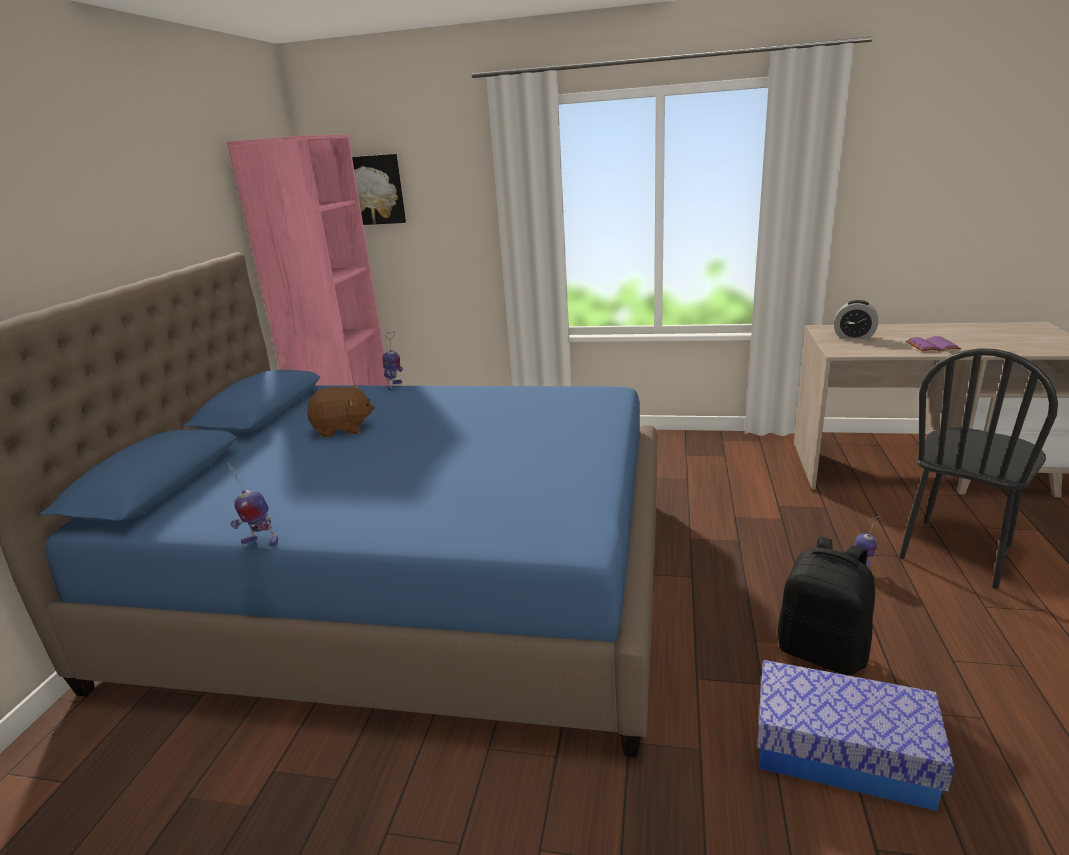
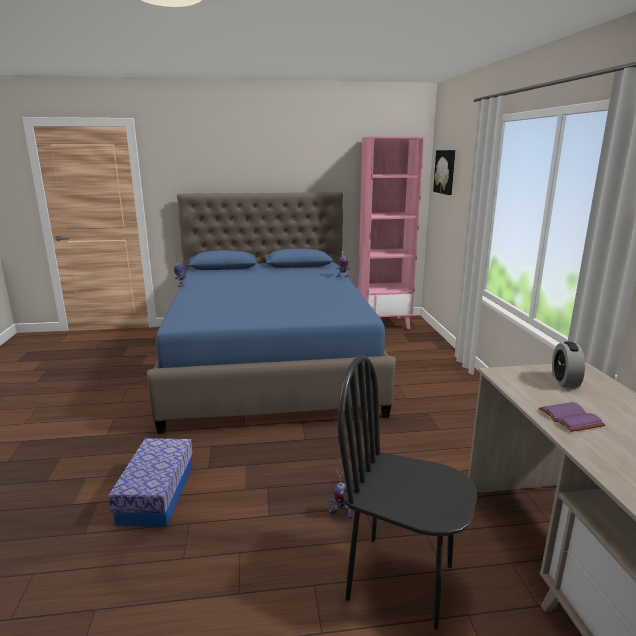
camera: 70 degrees right, 5 degrees down
brown plush toy [307,385,375,438] -> none
black backpack [778,537,875,676] -> none

